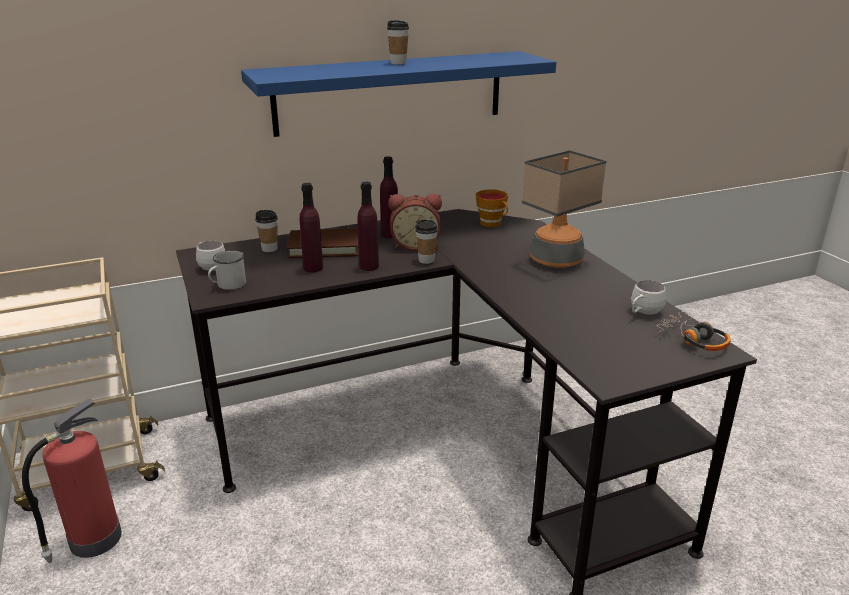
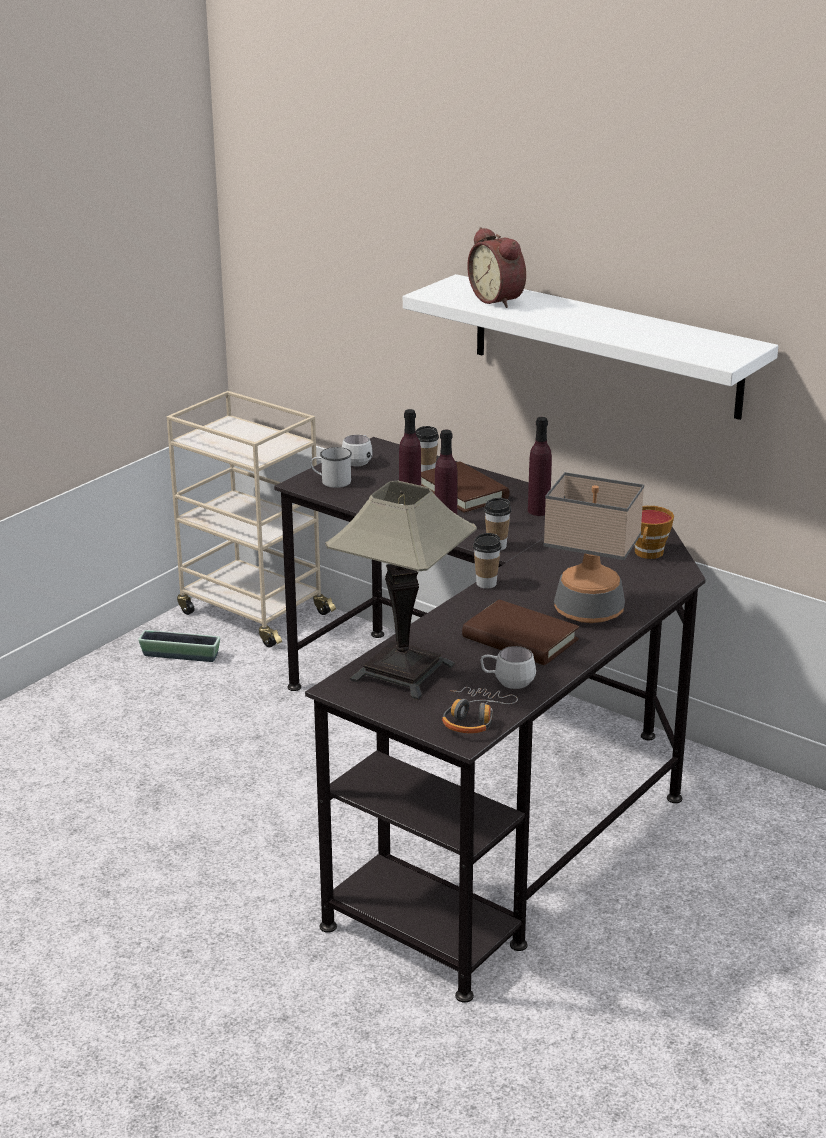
camera: 60 degrees right, 0 degrees up
fire extinguisher [22,399,122,563] -> planter [138,630,220,662]
blue shelf [241,51,556,137] -> white shelf [403,274,778,420]
cup [387,20,409,64] -> cup moved to [473,533,501,589]
alarm clock [388,194,442,251] -> alarm clock moved to [467,227,526,308]
none -> table lamp [325,481,477,700]
none -> brown book [462,600,579,665]

